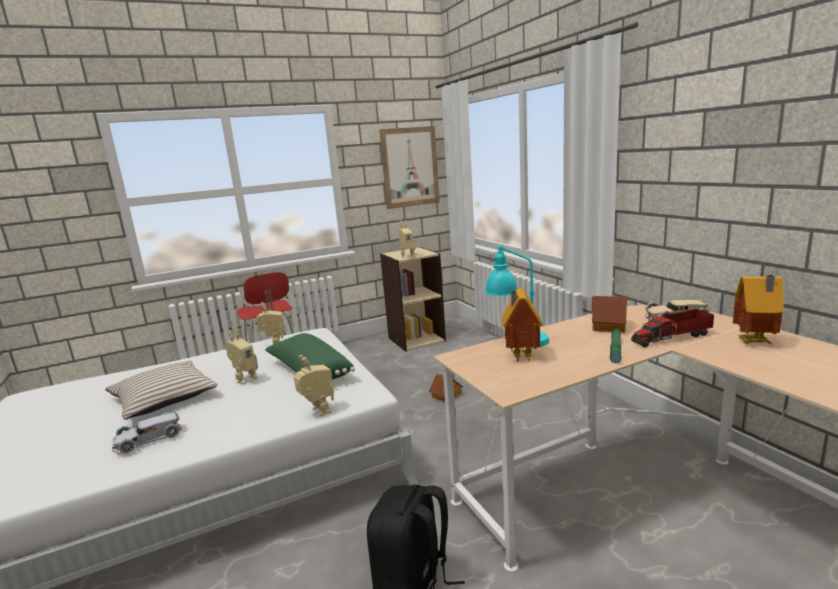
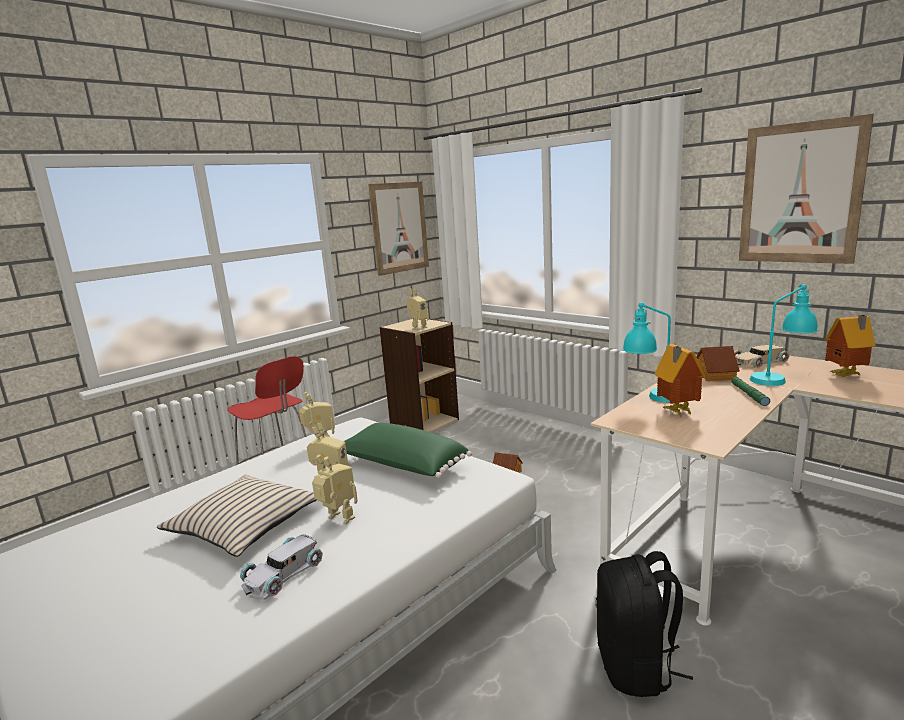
camera: 20 degrees left, 0 degrees up
toy robot [294,355,334,416] -> toy robot moved to [312,454,358,525]
toy truck [631,309,714,347] -> turquoise table lamp [750,284,818,386]
none -> picture [739,114,874,264]

